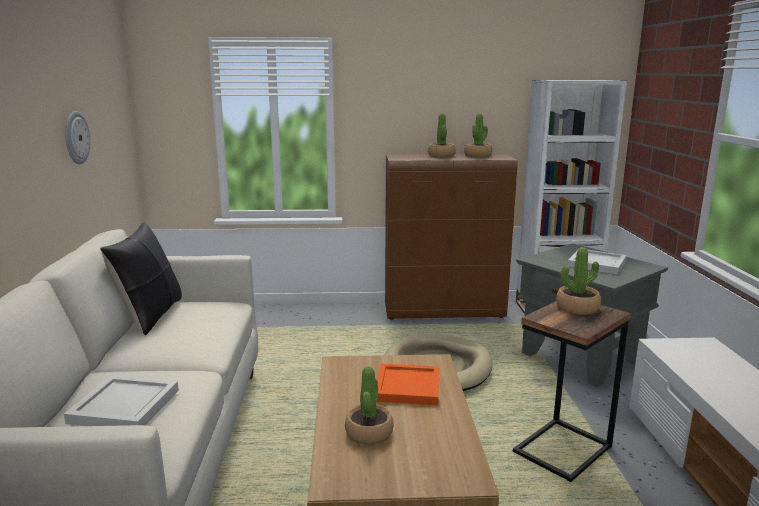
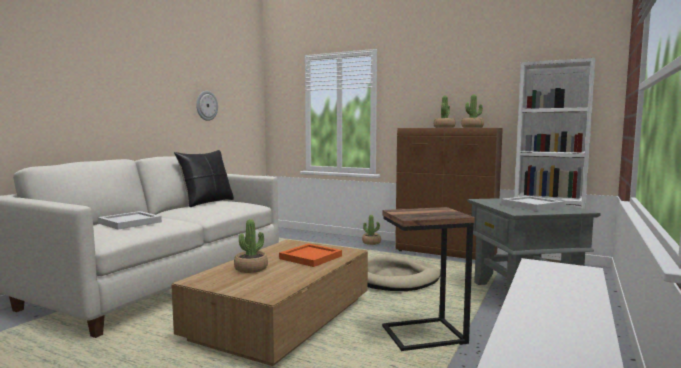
camera: 30 degrees right, 10 degrees down
potted plant [556,247,601,315] -> potted plant moved to [362,215,381,245]

